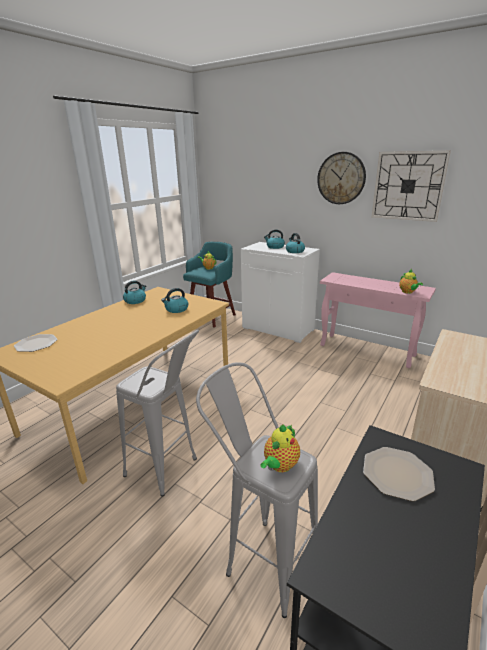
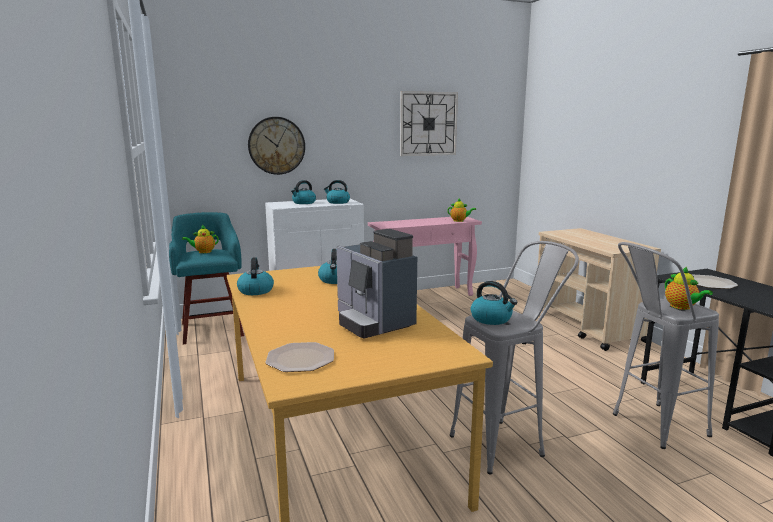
camera: 55 degrees left, 10 degrees down
wall clock [317,152,366,204] -> wall clock moved to [248,117,305,175]
none -> coffee machine [336,229,417,339]
none -> kettle [471,281,517,325]

